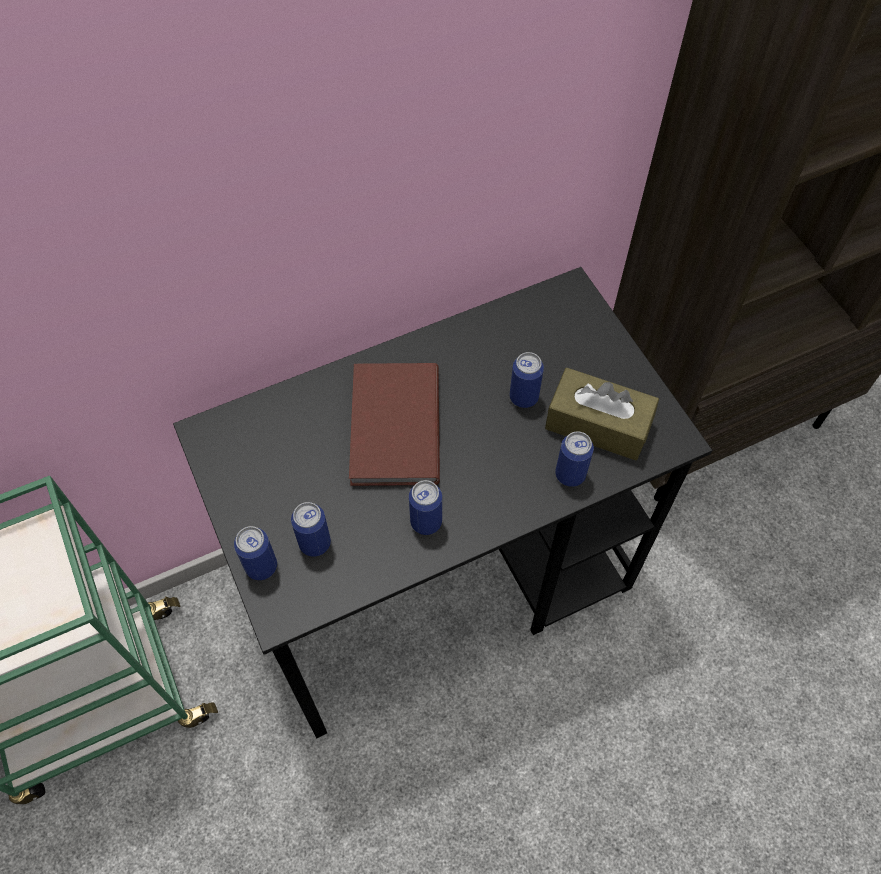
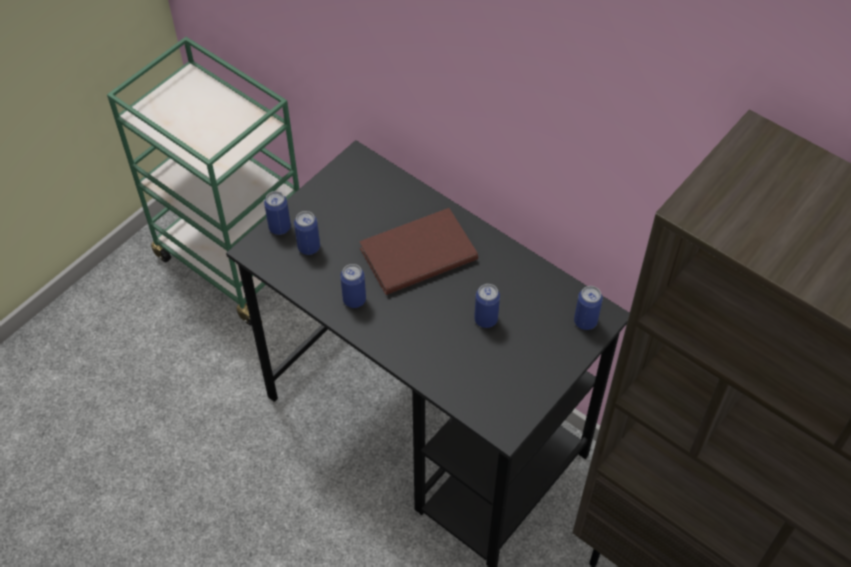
camera: 65 degrees right, 5 degrees down
brown tissue box [545,368,659,460] -> none
can [555,431,594,487] -> can moved to [574,286,603,330]

